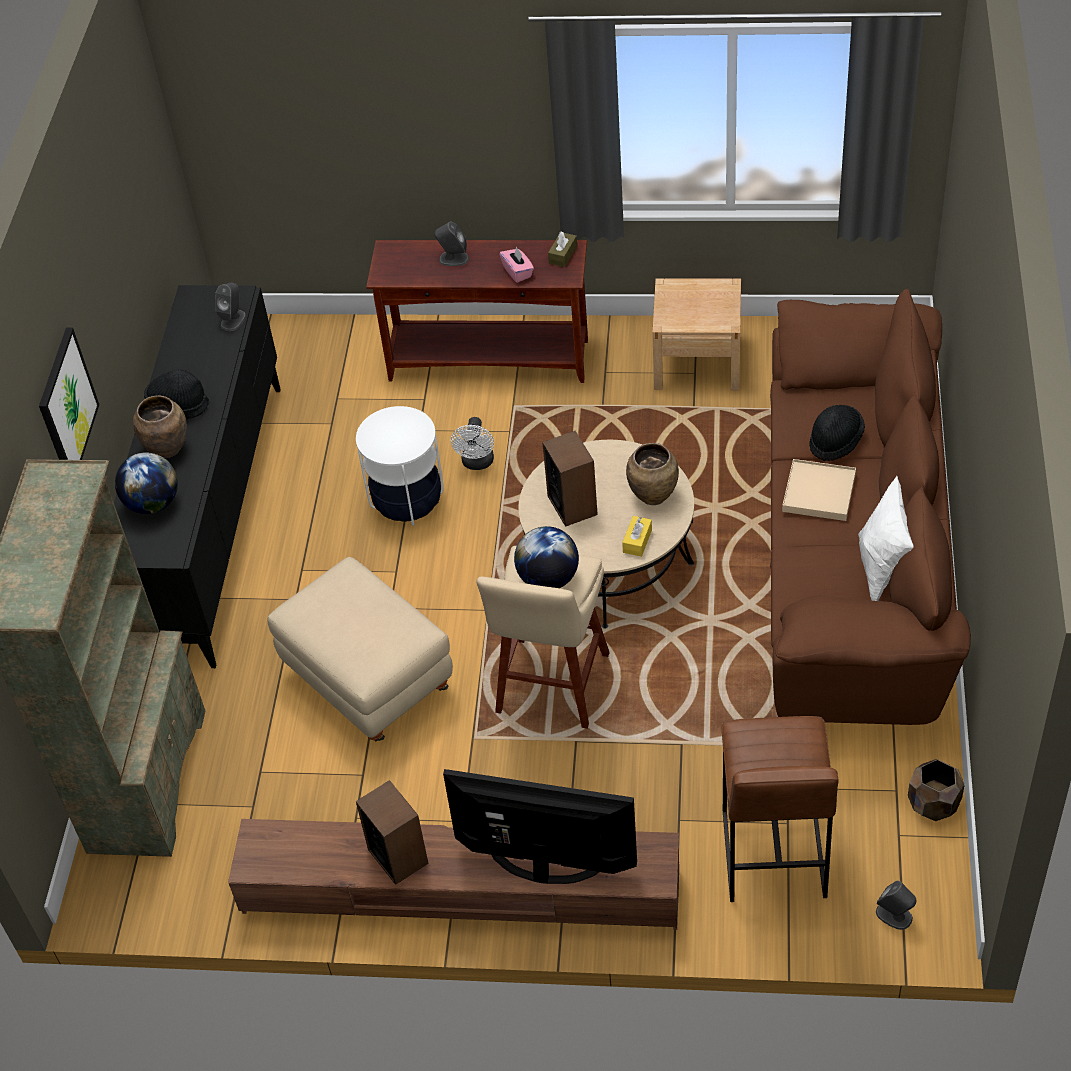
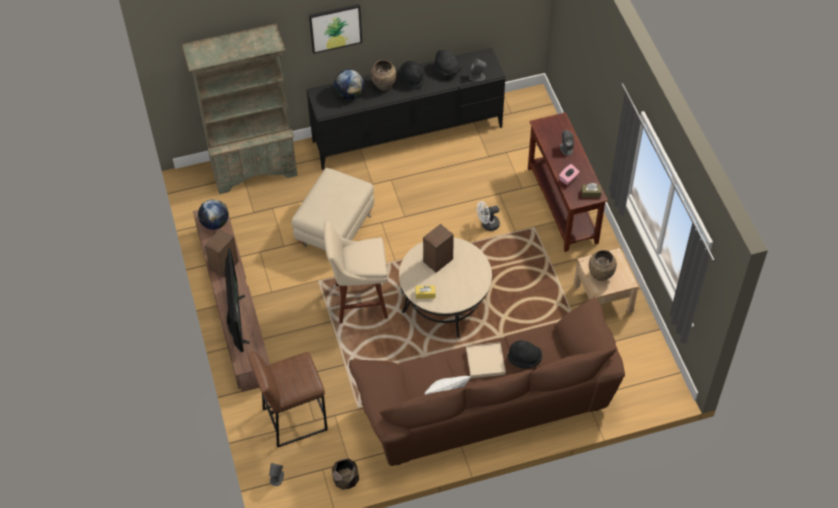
camera: 65 degrees right, 5 degrees up
white side table [356,406,444,526] -> none
globe [514,526,579,588] -> globe moved to [198,199,229,230]
brown vase [626,443,679,505] -> brown vase moved to [589,250,617,281]
none -> black hat [434,50,462,77]

